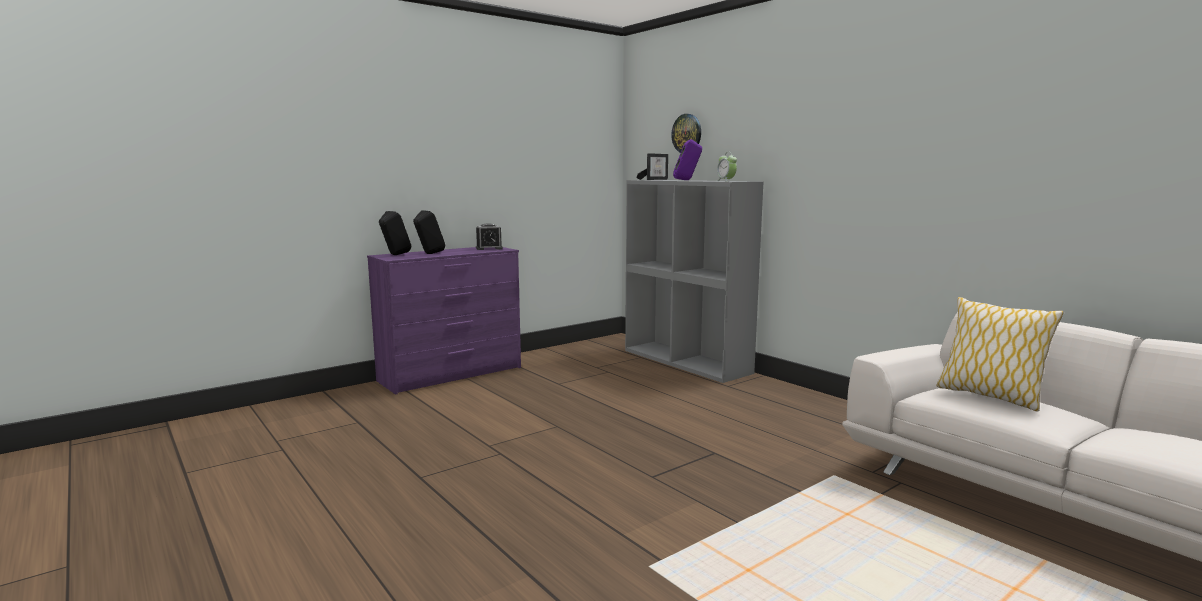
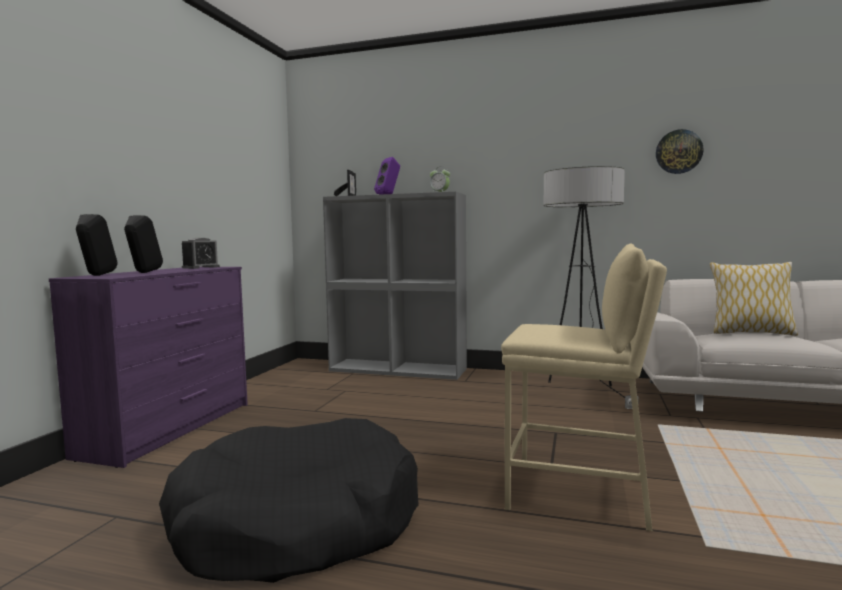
camera: 35 degrees left, 5 degrees down
wall clock [671,114,701,153] -> wall clock moved to [656,129,703,174]
none -> black dog bed [159,418,419,583]
none -> beige stool [501,243,667,531]
none -> floor lamp [544,166,639,409]

